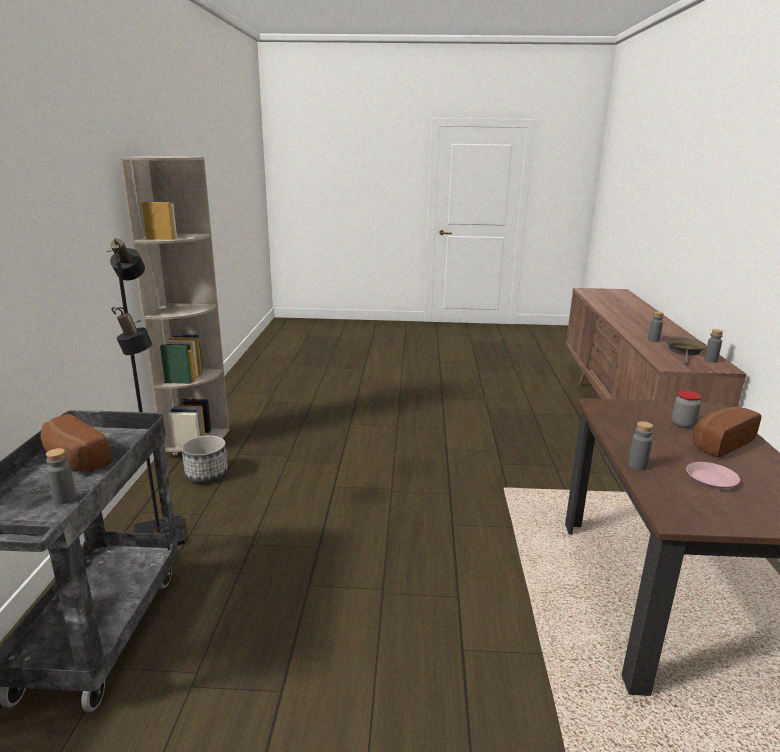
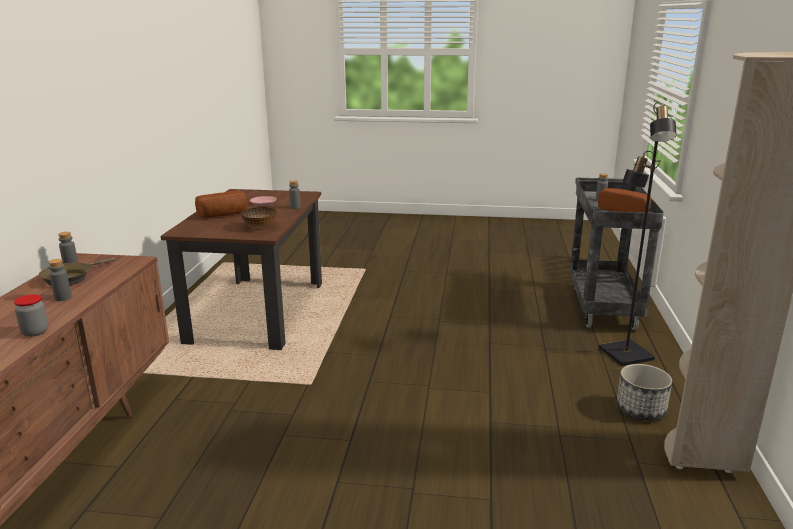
camera: 175 degrees left, 0 degrees up
jar [672,390,702,428] -> jar moved to [14,294,48,337]
none -> bowl [241,207,277,228]

